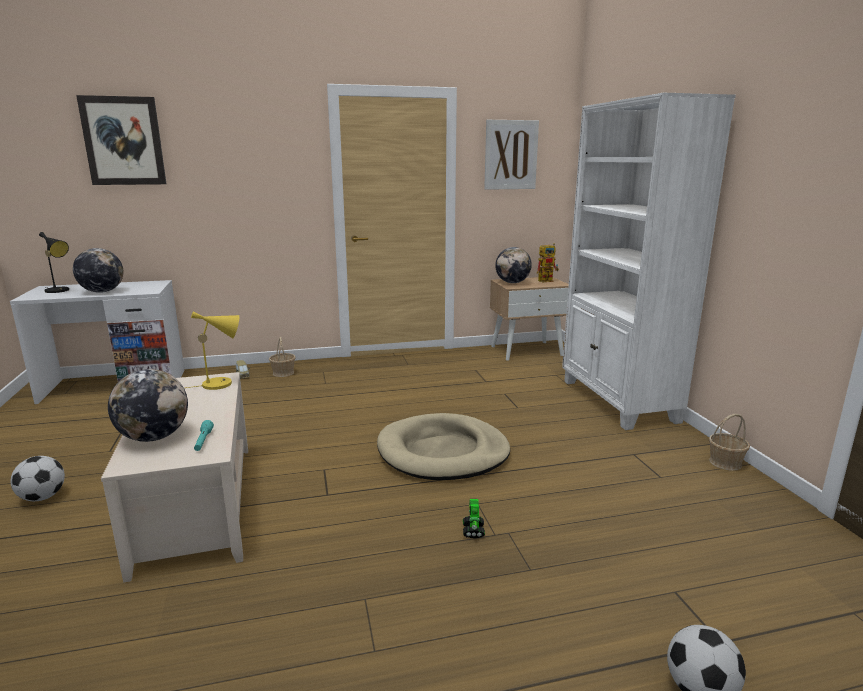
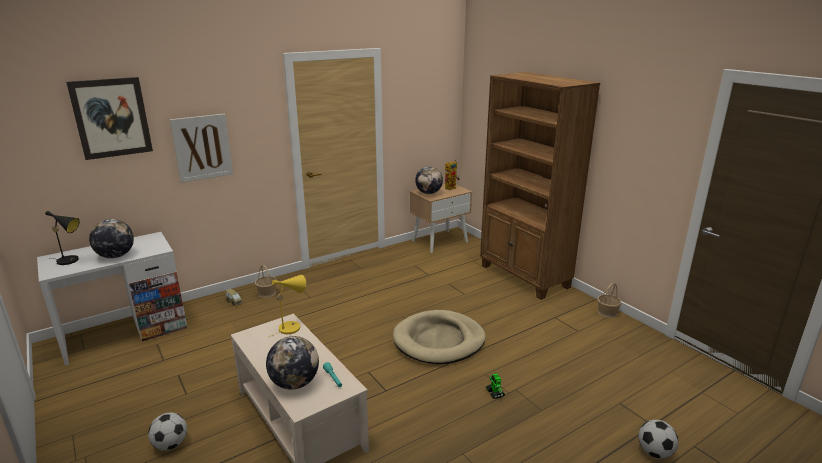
camera: 20 degrees left, 5 degrees up
picture [484,120,539,190] -> picture moved to [170,114,233,183]
white bookcase [562,93,736,430] -> brown bookcase [480,72,600,300]

